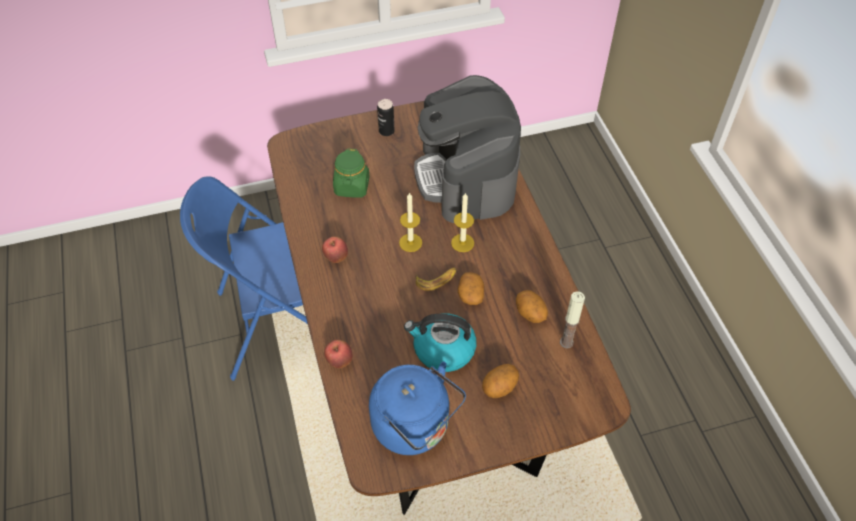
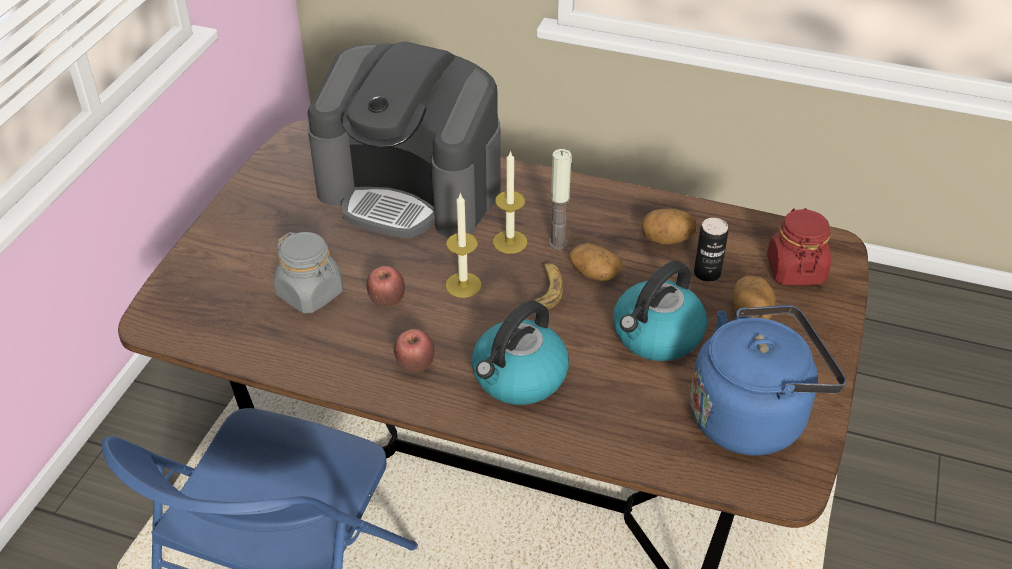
camera: 55 degrees left, 10 degrees down
apple [324,340,352,368] -> apple moved to [367,266,405,307]
green jar [333,148,370,198] -> grey jar [274,232,343,314]
can [377,99,395,136] -> can moved to [694,218,728,282]
candle [560,291,585,349] -> candle moved to [549,149,571,250]
none -> kettle [472,301,569,405]
none -> red jar [767,208,831,285]

